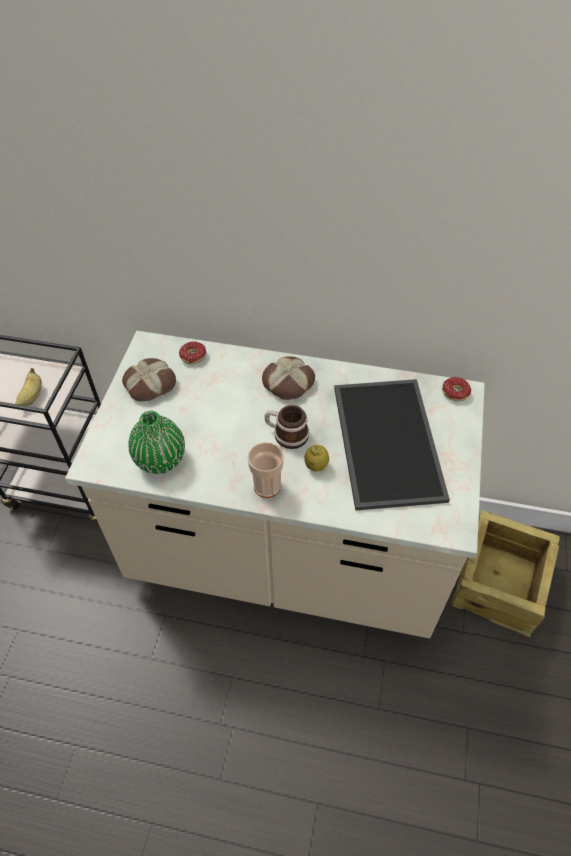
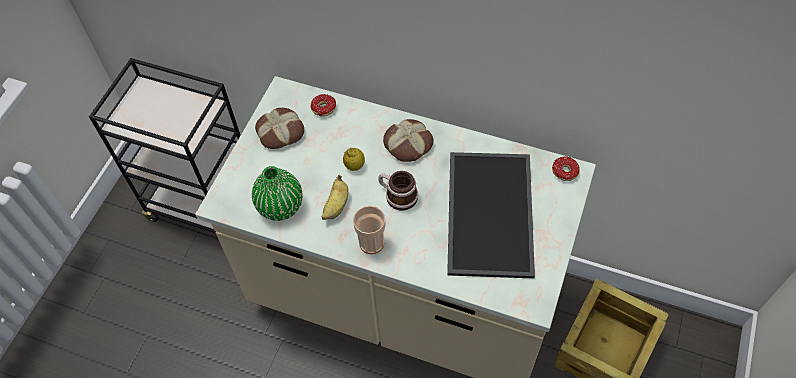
camera: 10 degrees right, 5 degrees up
banana [15,368,42,406] -> banana moved to [322,175,348,220]
lemon [305,445,329,472] -> lemon moved to [343,148,365,171]

